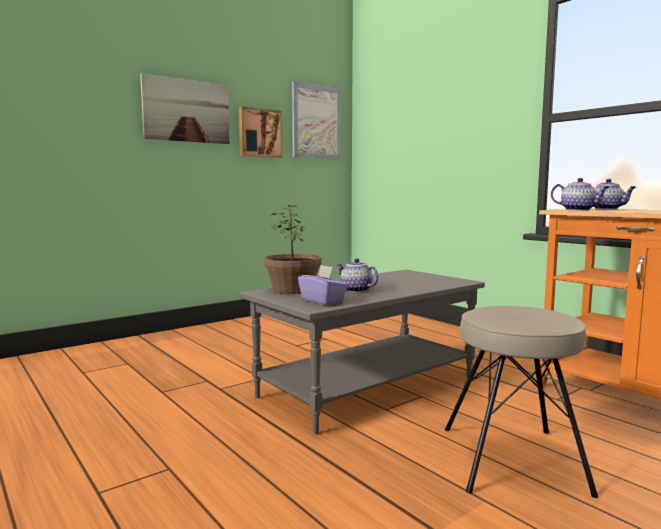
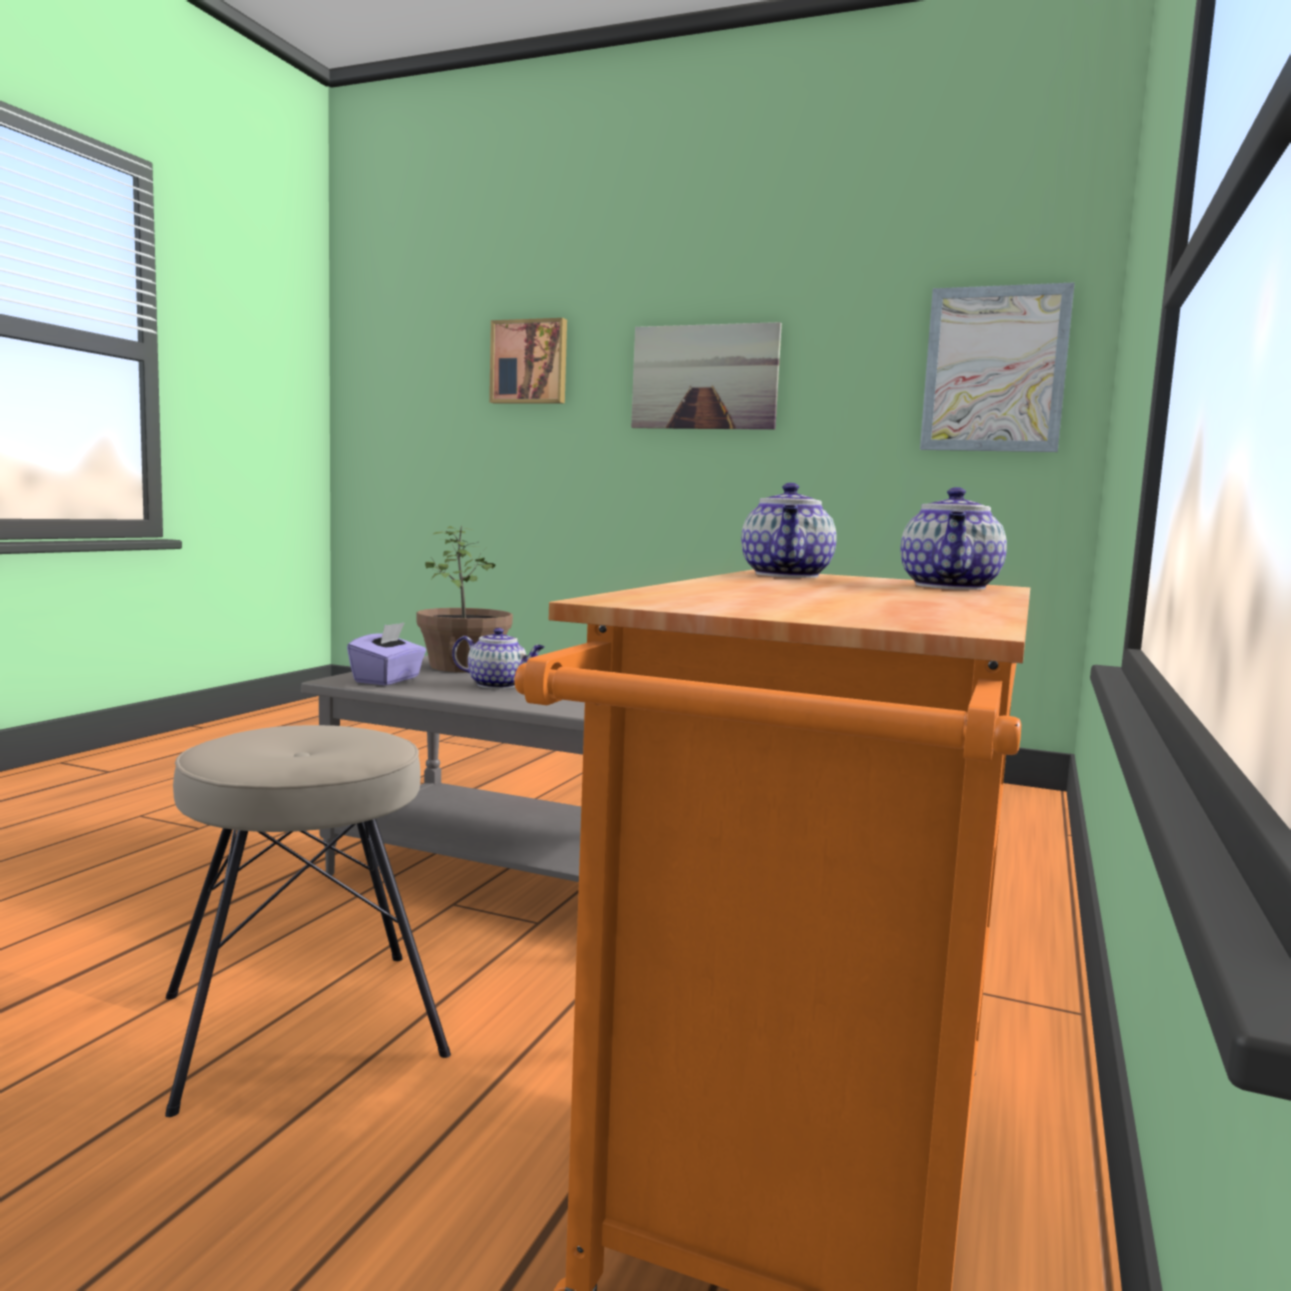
camera: 60 degrees right, 0 degrees up
picture [239,106,283,158] -> picture moved to [489,318,567,404]
teapot [336,258,379,292] -> teapot turned 90 degrees clockwise [452,628,545,689]

